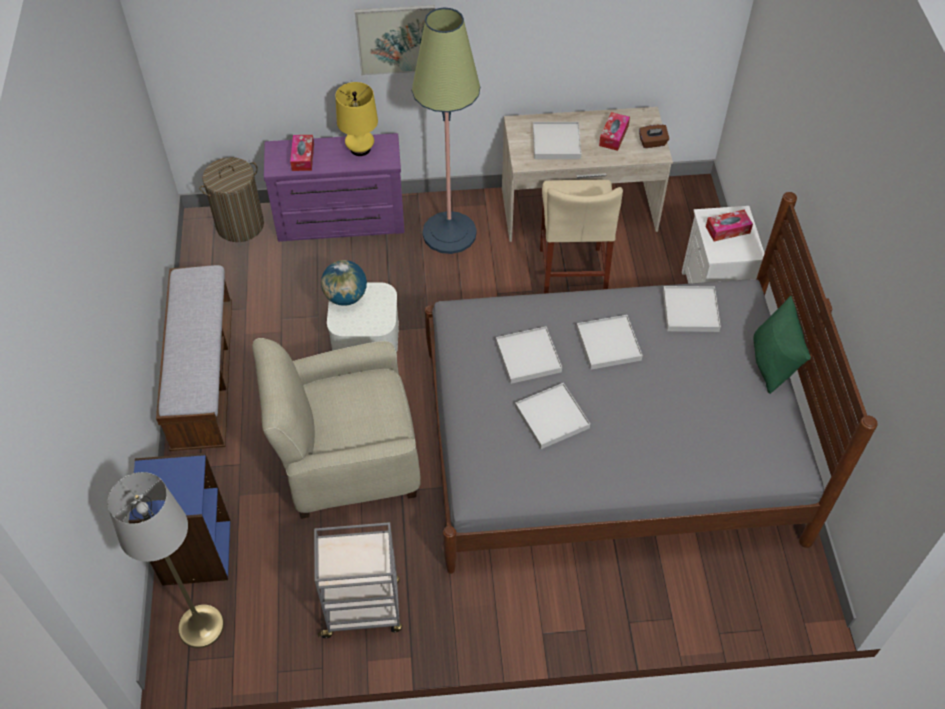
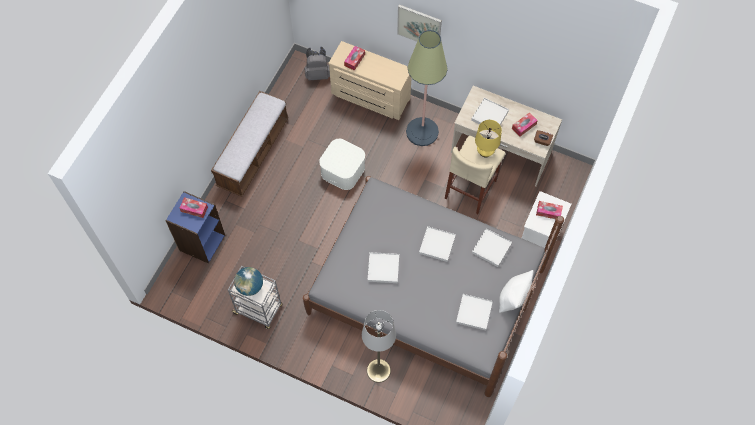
camera: 30 degrees right, 10 degrees up
grey floor lamp [107,472,224,648] -> grey floor lamp moved to [362,310,396,383]
laundry basket [199,157,264,242] -> grey backpack [305,46,330,80]
beige armchair [252,338,421,519] -> none
purple dresser [264,133,405,242] -> beige dresser [328,41,411,120]
globe [321,260,367,306] -> globe moved to [234,267,263,296]
yellow table lamp [336,82,378,156] -> yellow table lamp moved to [475,120,502,157]
white tray [496,326,562,384] -> white tray moved to [456,294,493,331]
green pillow [753,296,811,394] -> white pillow [499,270,533,313]
none -> tissue box [180,197,208,218]

